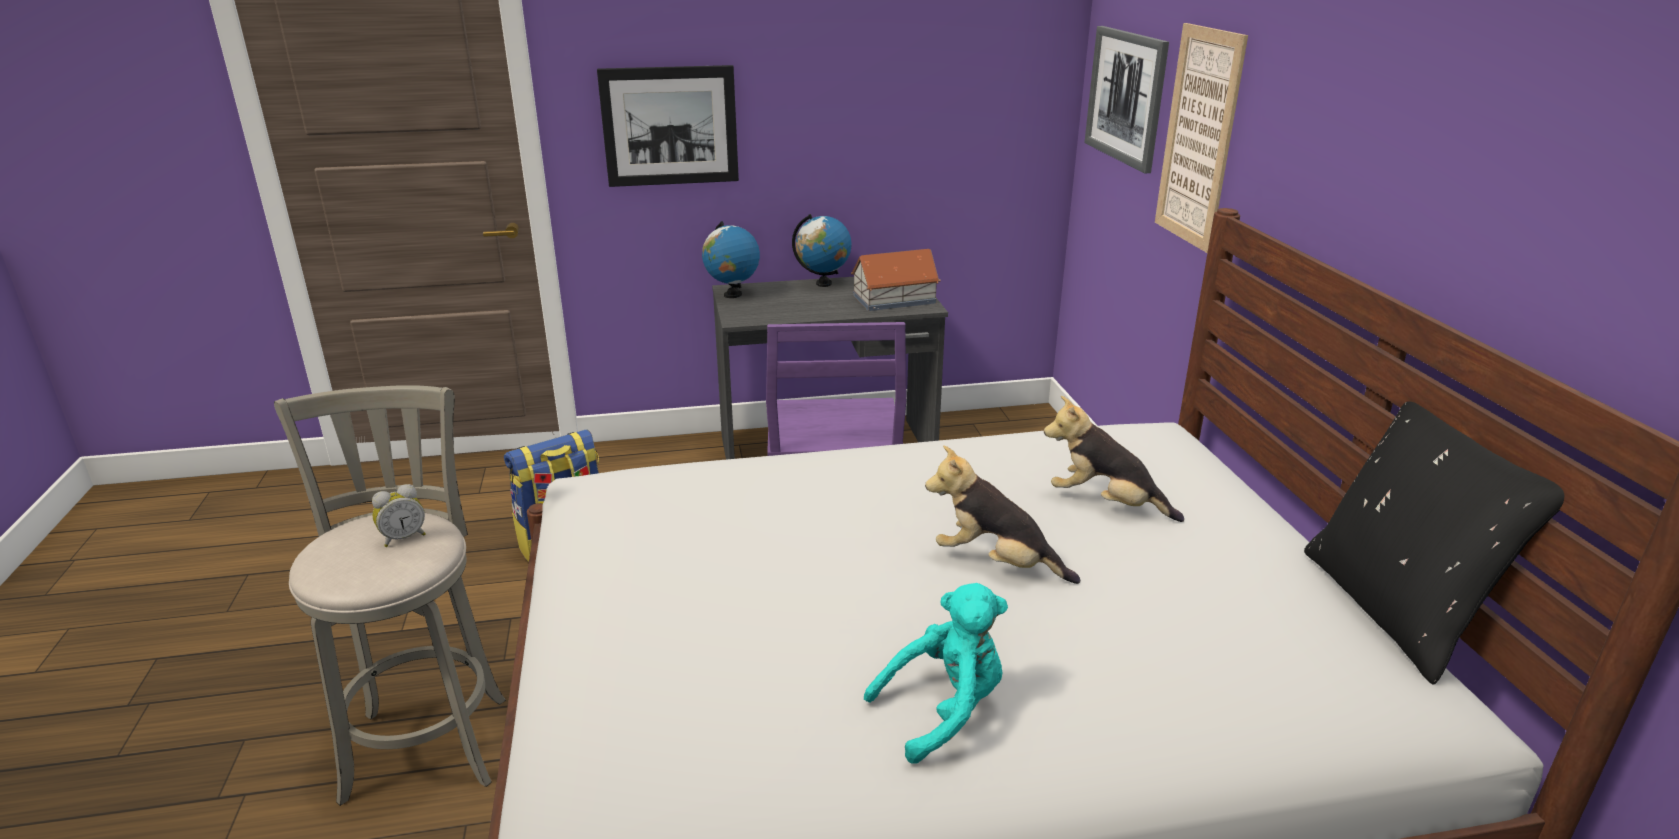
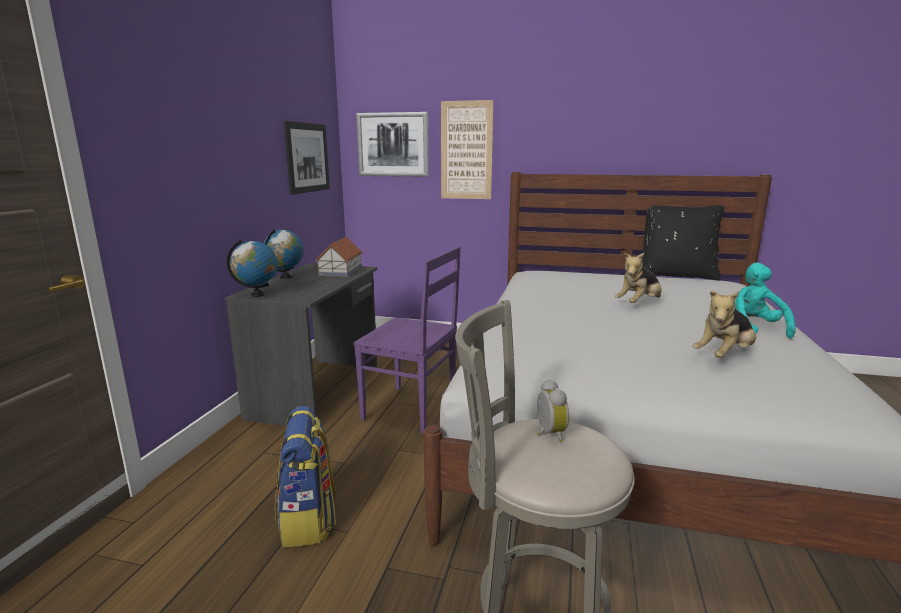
camera: 65 degrees left, 10 degrees down
picture [597,65,739,187] -> picture moved to [284,121,330,195]
plush toy [1044,395,1184,522] -> plush toy moved to [692,291,756,358]

